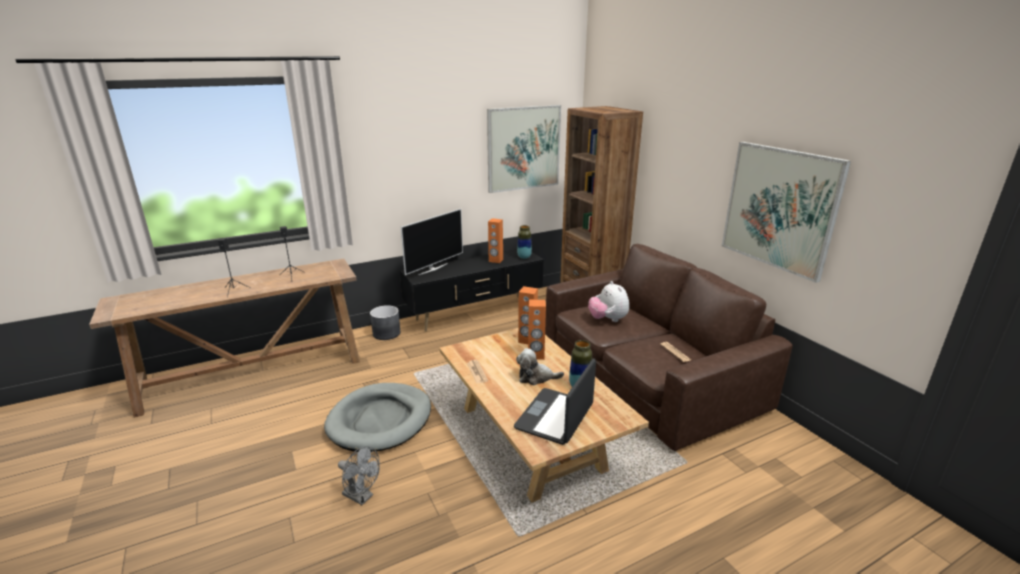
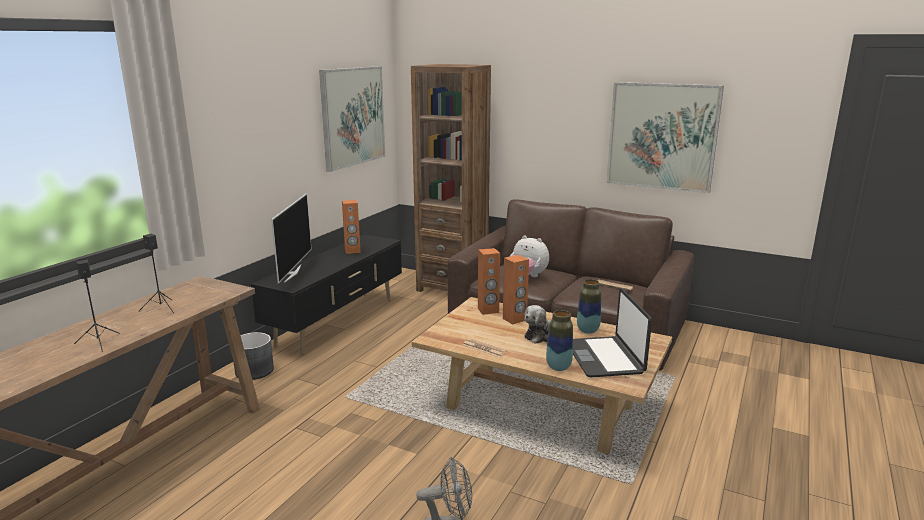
camera: 35 degrees left, 5 degrees down
grey dog bed [324,383,431,452] -> none
vase [517,225,532,259] -> vase moved to [546,310,573,371]

